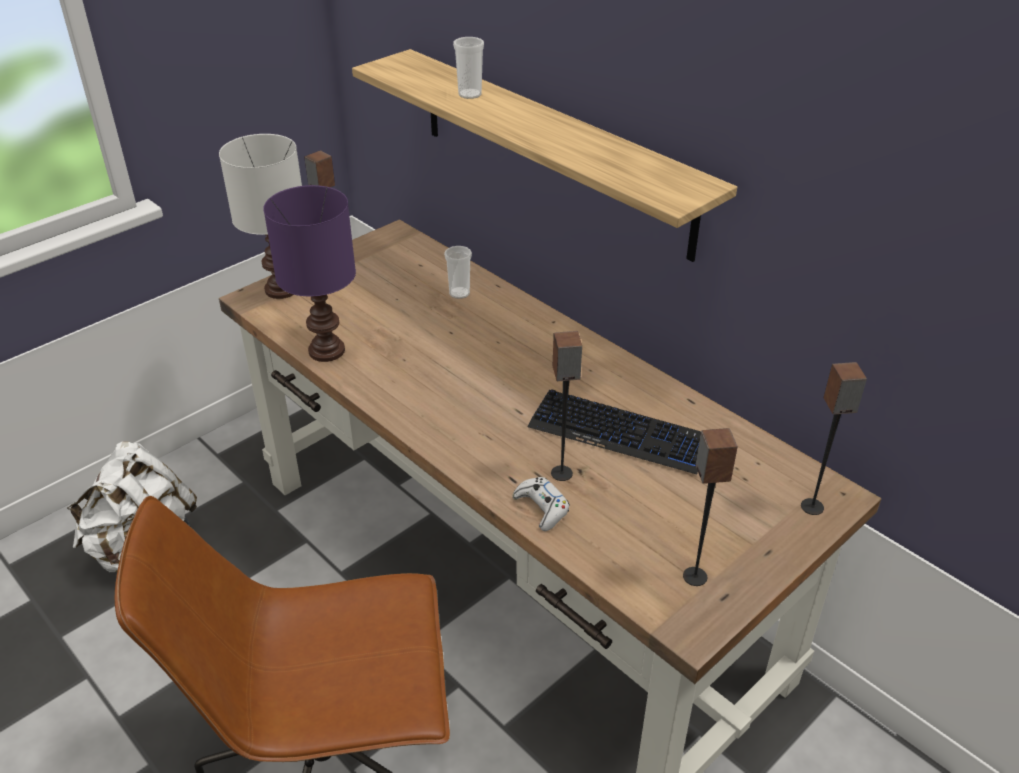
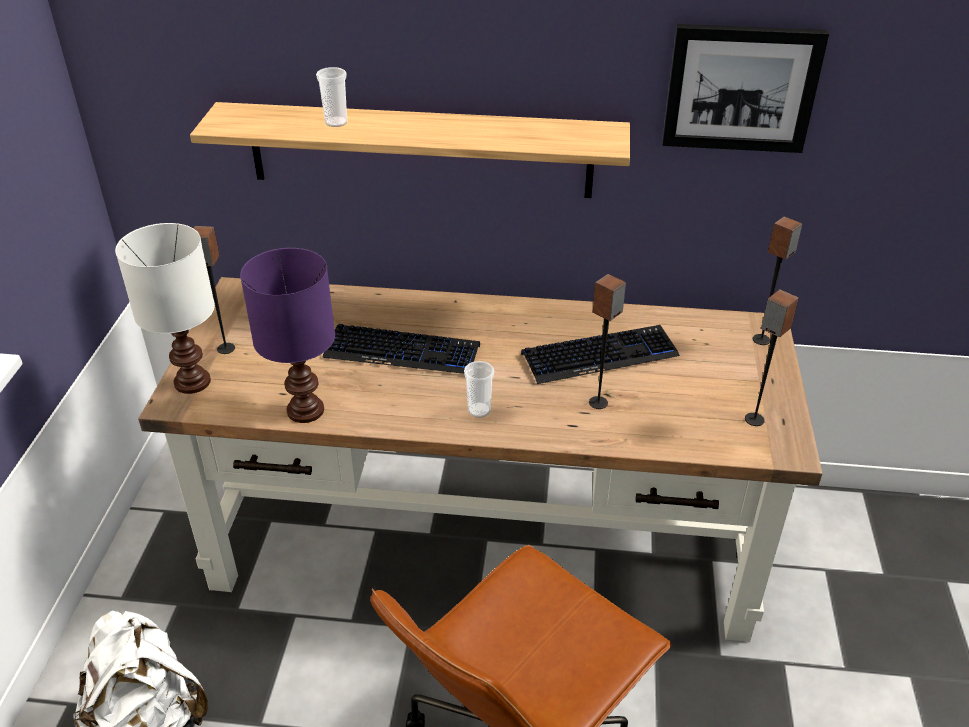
camera: 40 degrees left, 0 degrees up
cup [444,246,472,299] -> cup moved to [464,361,494,418]
white game controller [513,477,569,531] -> none
none -> keyboard [322,324,480,374]
none -> picture [662,24,829,153]

